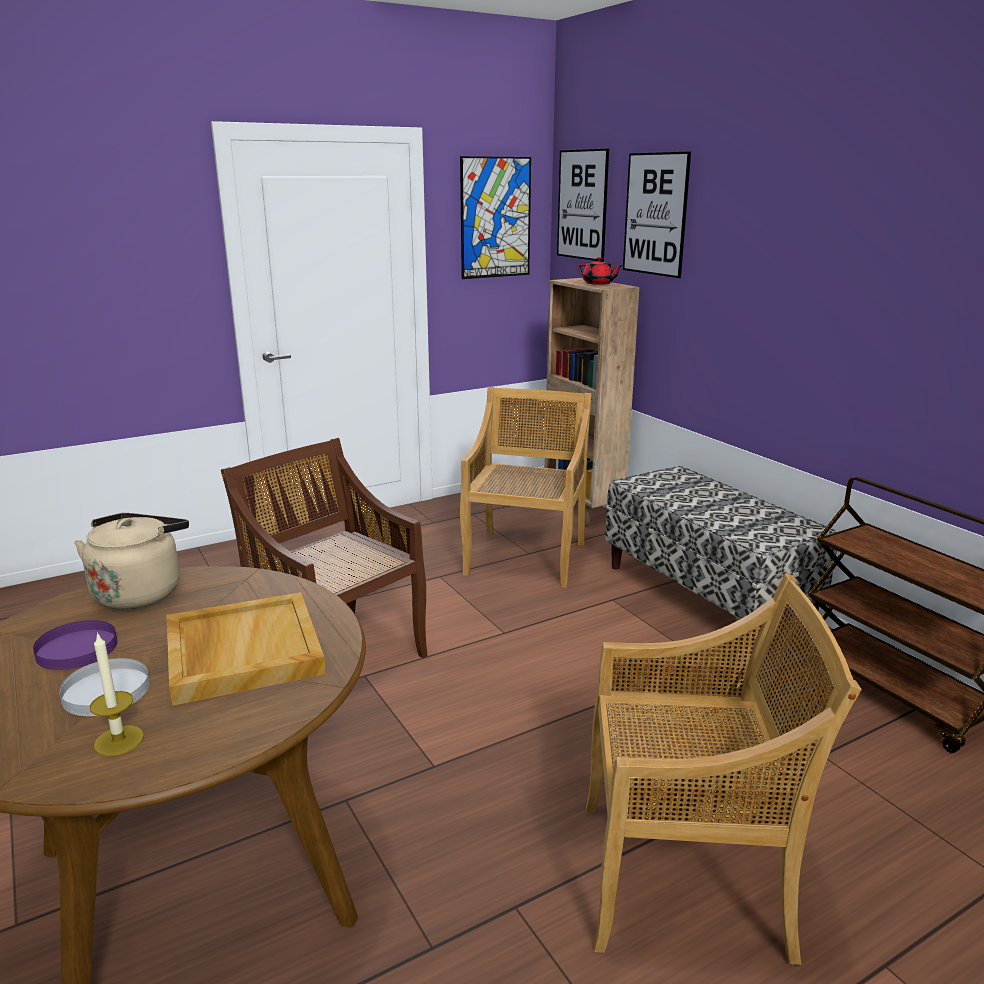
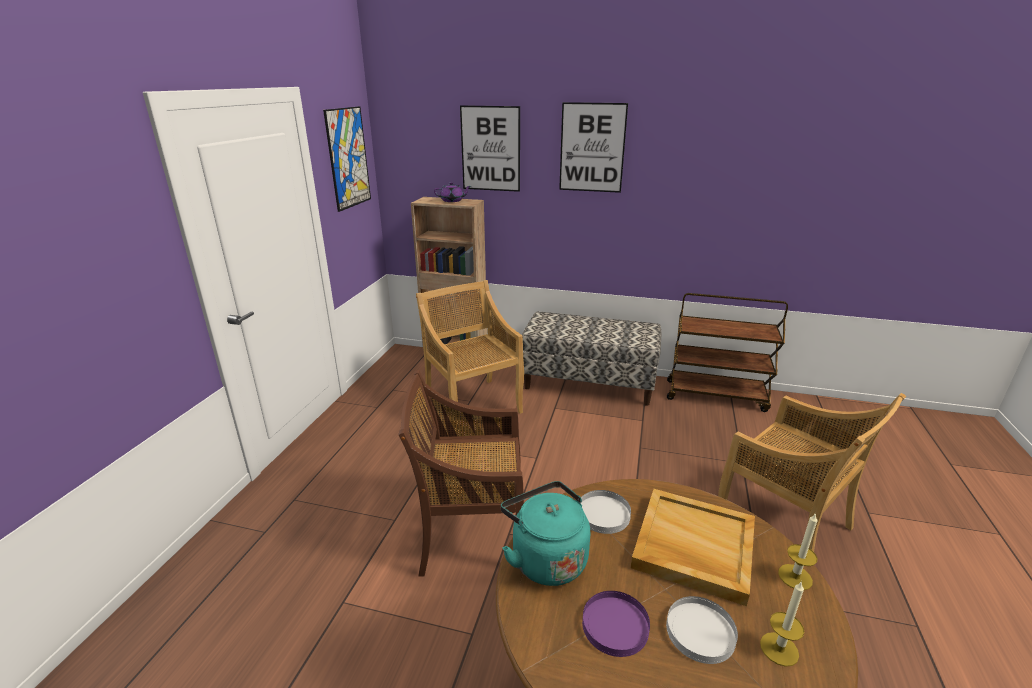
camera: 45 degrees left, 5 degrees up
beige kettle [74,513,189,610] -> turquoise kettle [501,481,590,586]
picture [557,149,609,262] -> picture moved to [559,102,628,193]
red teapot [578,257,623,285] -> purple teapot [434,182,471,202]
beige chair [586,573,862,965] -> beige chair turned 90 degrees clockwise [718,393,906,552]
none -> white plate [581,490,631,534]
none -> candle [778,513,817,590]

